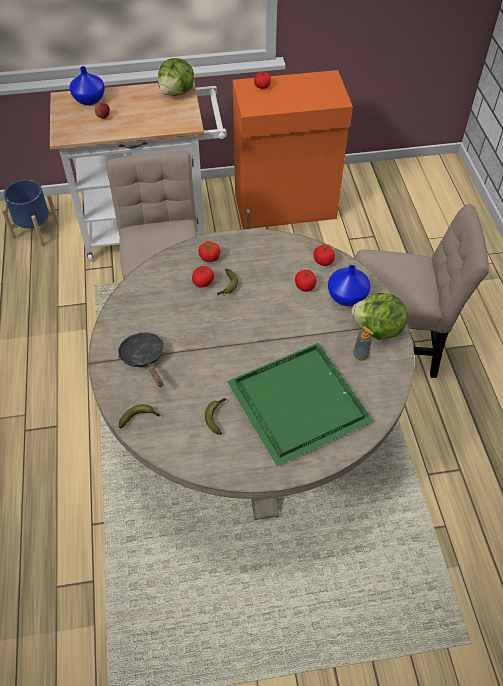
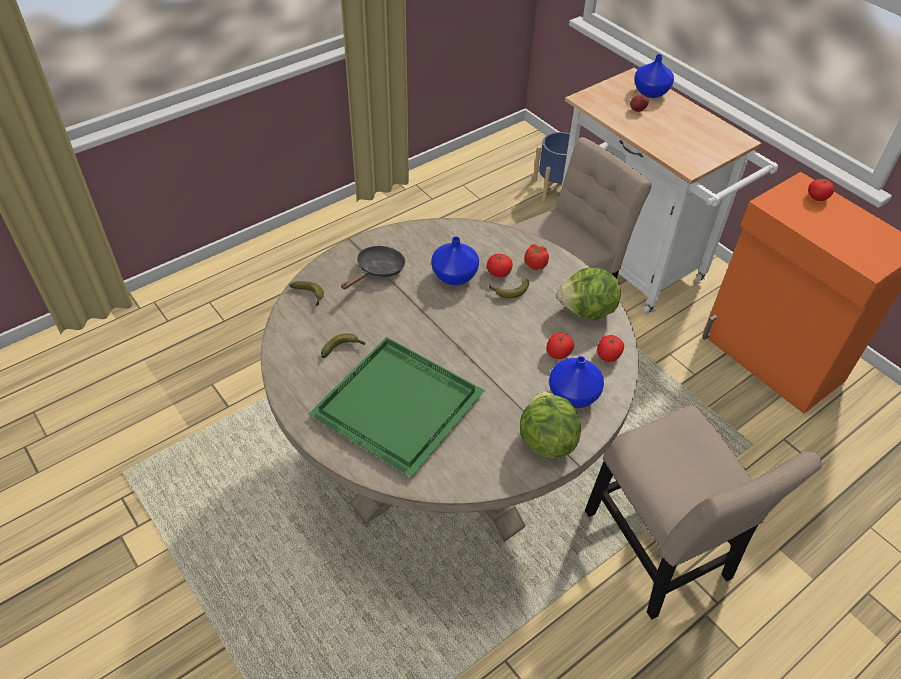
camera: 60 degrees right, 5 degrees down
lettuce [158,58,194,96] -> lettuce moved to [557,268,621,320]
soap dispenser [353,326,373,361] -> none
none -> blue vase [431,237,479,285]

